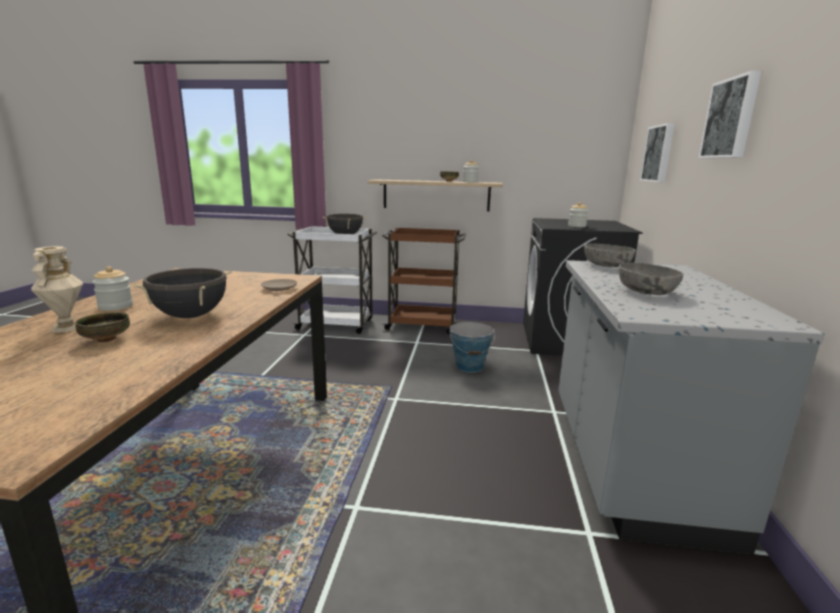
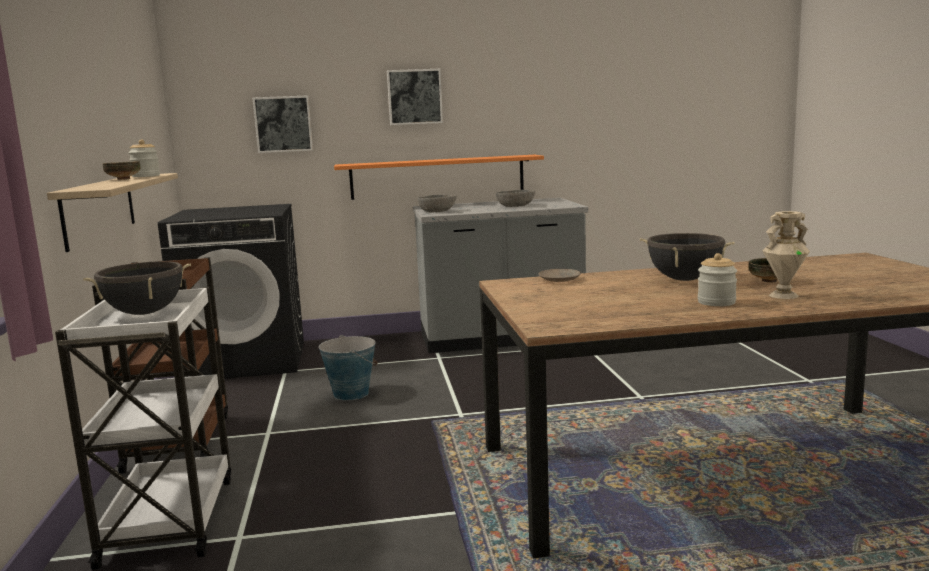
camera: 105 degrees left, 5 degrees down
jar [568,202,588,227] -> none
none -> orange shelf [334,155,544,200]

